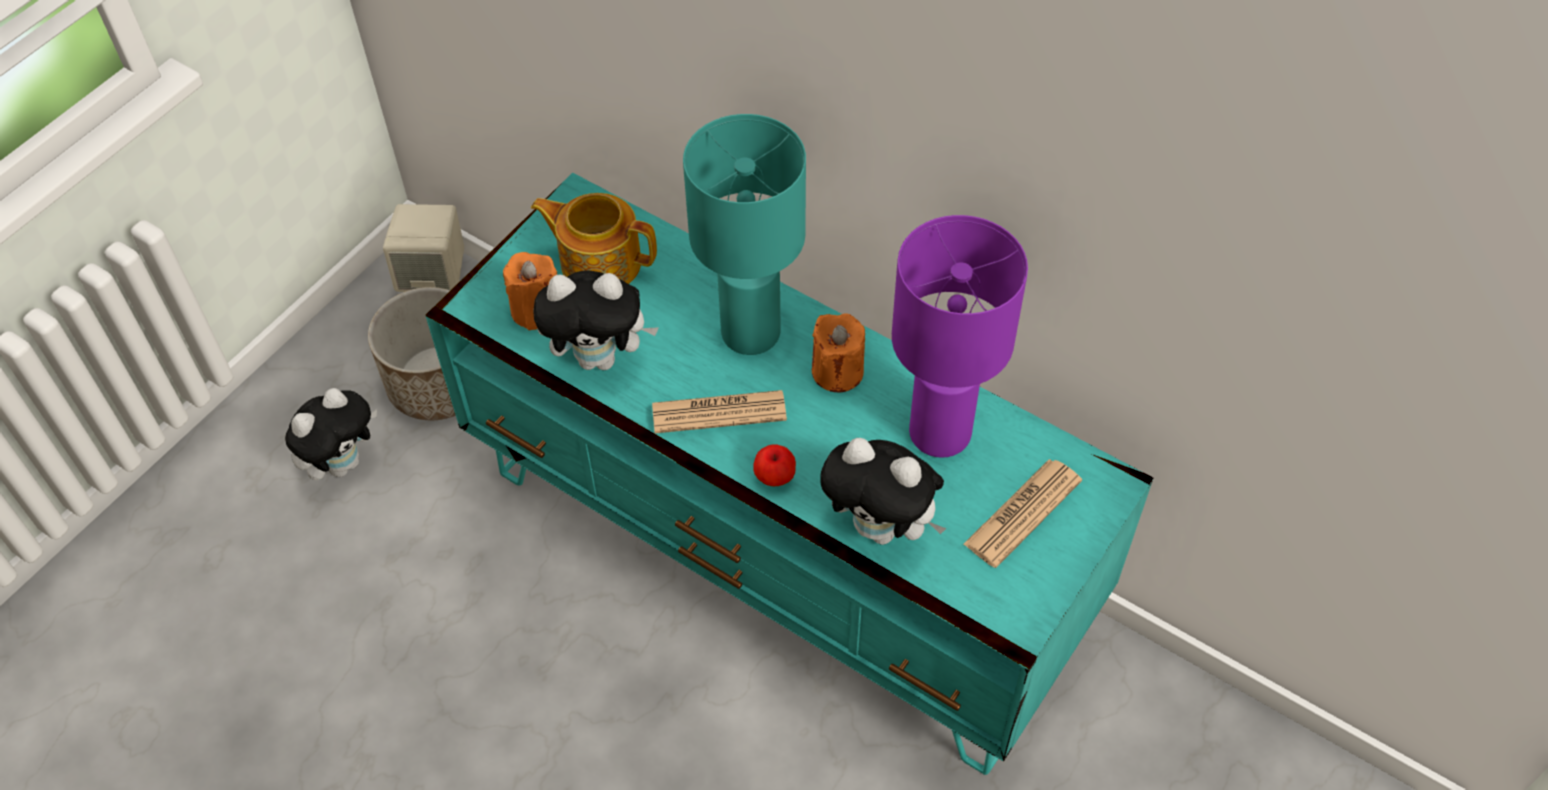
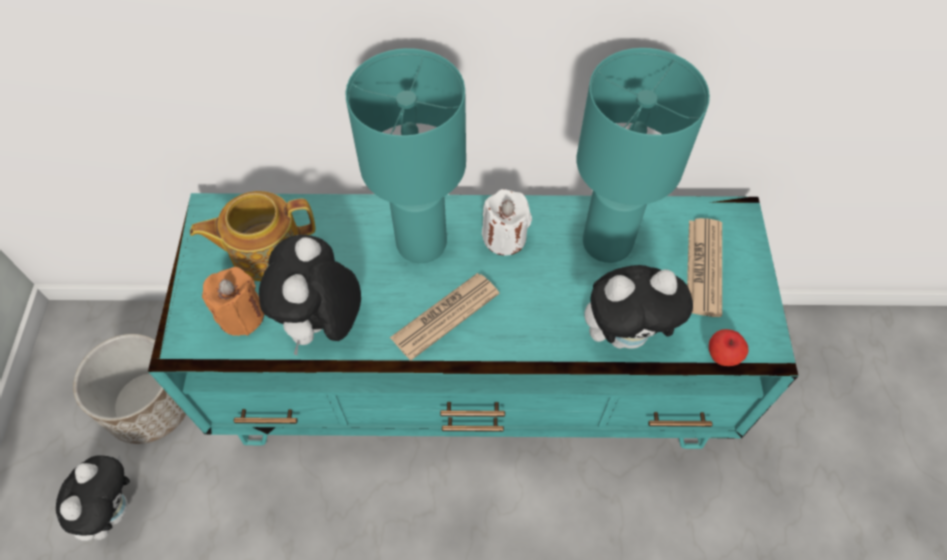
camera: 35 degrees left, 5 degrees up
beige speaker [383,204,464,292] -> none
plush toy [533,271,659,370] -> plush toy turned 135 degrees clockwise [259,235,361,355]
apple [754,444,796,486] -> apple moved to [709,329,749,366]
orange candle [812,313,865,393] -> white candle [482,189,532,256]
purple table lamp [892,215,1028,458] -> turquoise table lamp [576,48,710,263]

